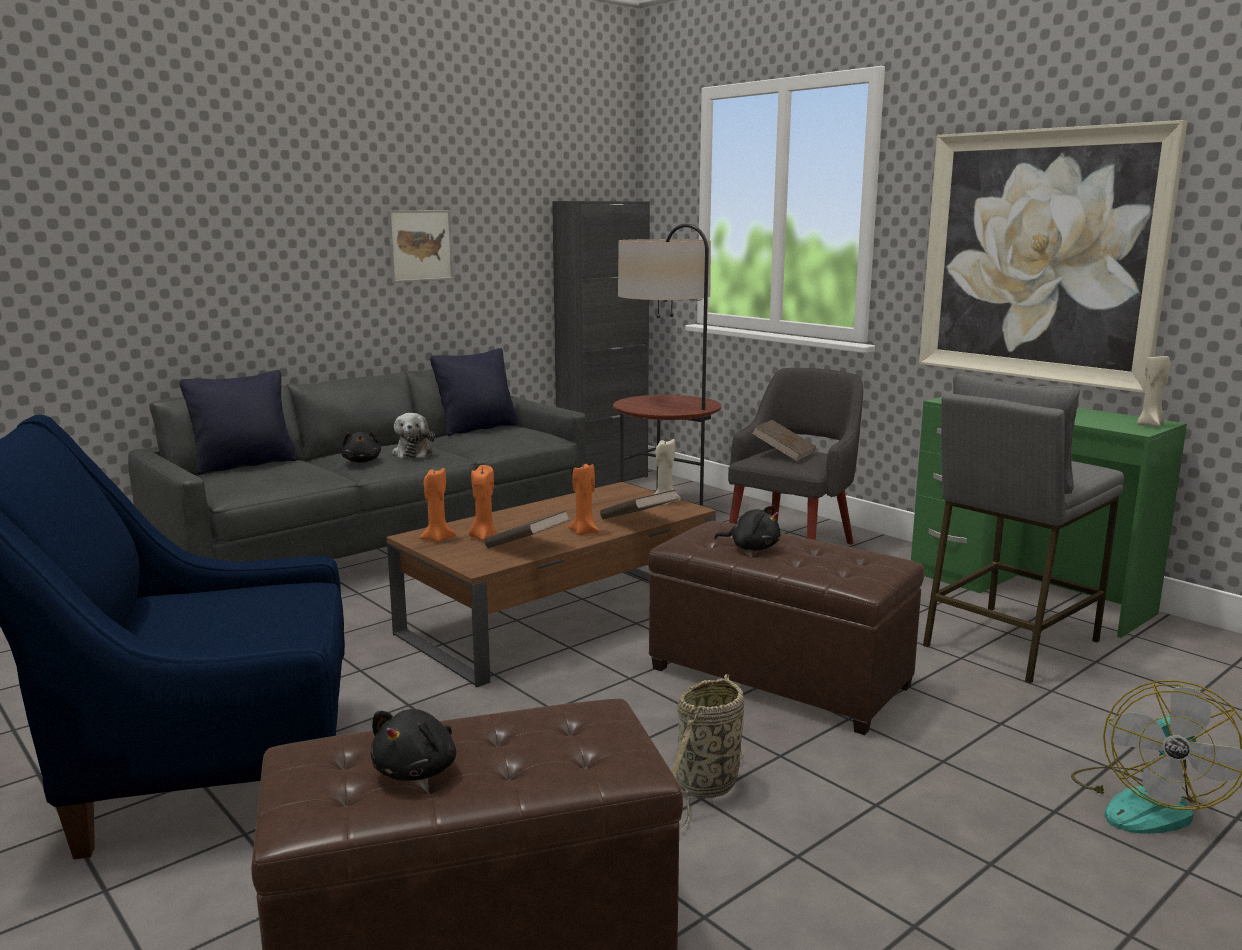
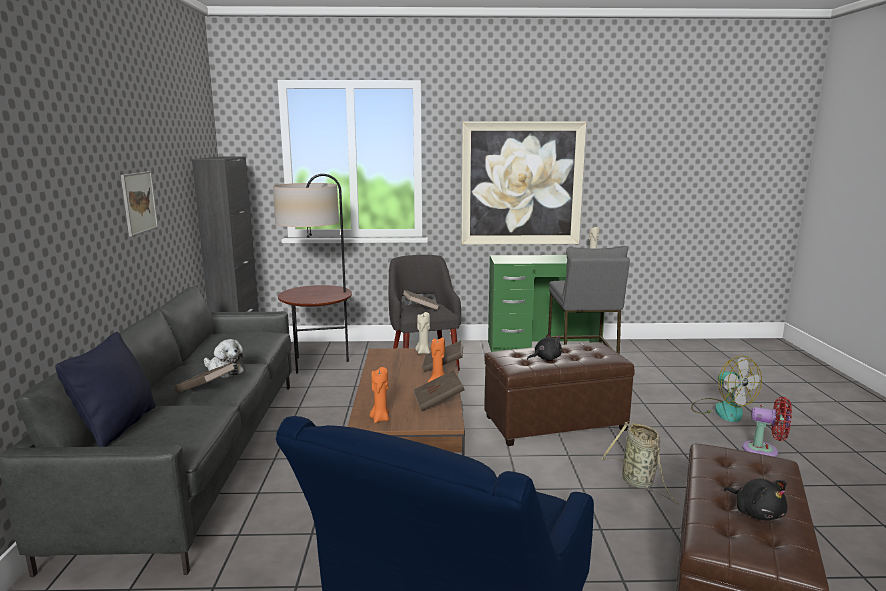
camera: 50 degrees left, 0 degrees up
black plush toy [342,431,381,463] -> brown book [174,362,235,393]
black pillow [430,348,519,436] -> none
orange candle [469,465,497,540] -> none
none -> red fan [742,397,792,457]

